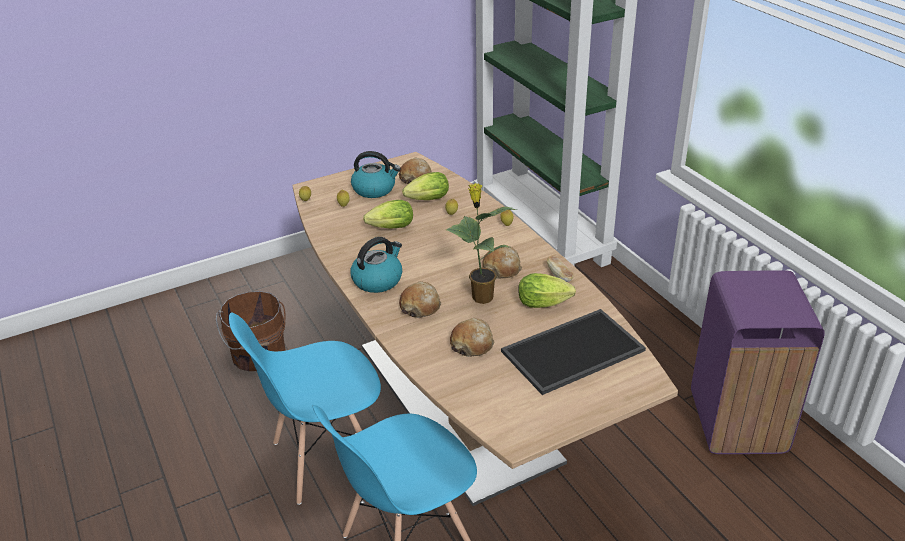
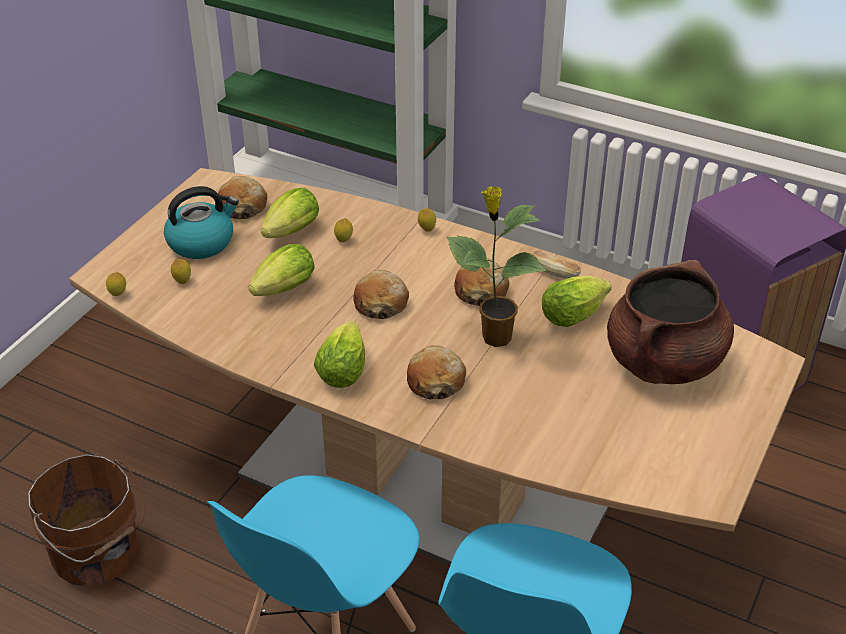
camera: 35 degrees left, 5 degrees up
kettle [350,237,402,293] -> lettuce [314,321,365,388]
bread [450,318,494,357] -> bread moved to [353,270,409,319]
tray [501,309,646,395] -> brown cooking pot [607,260,734,384]

